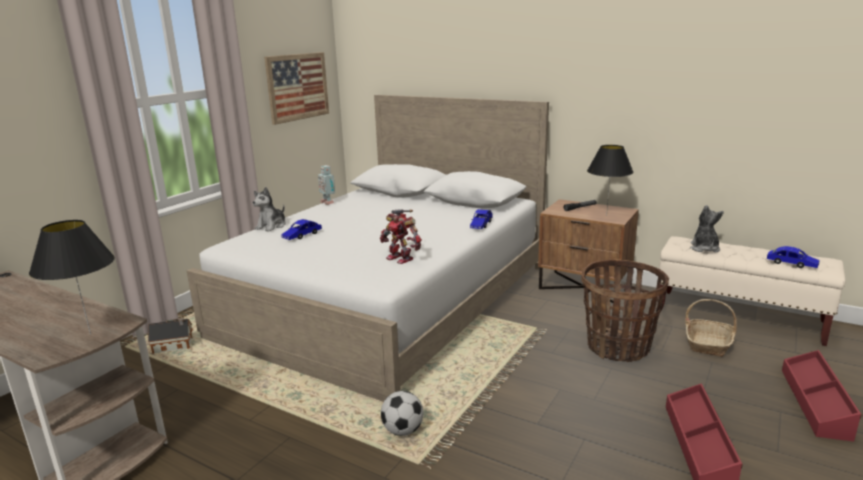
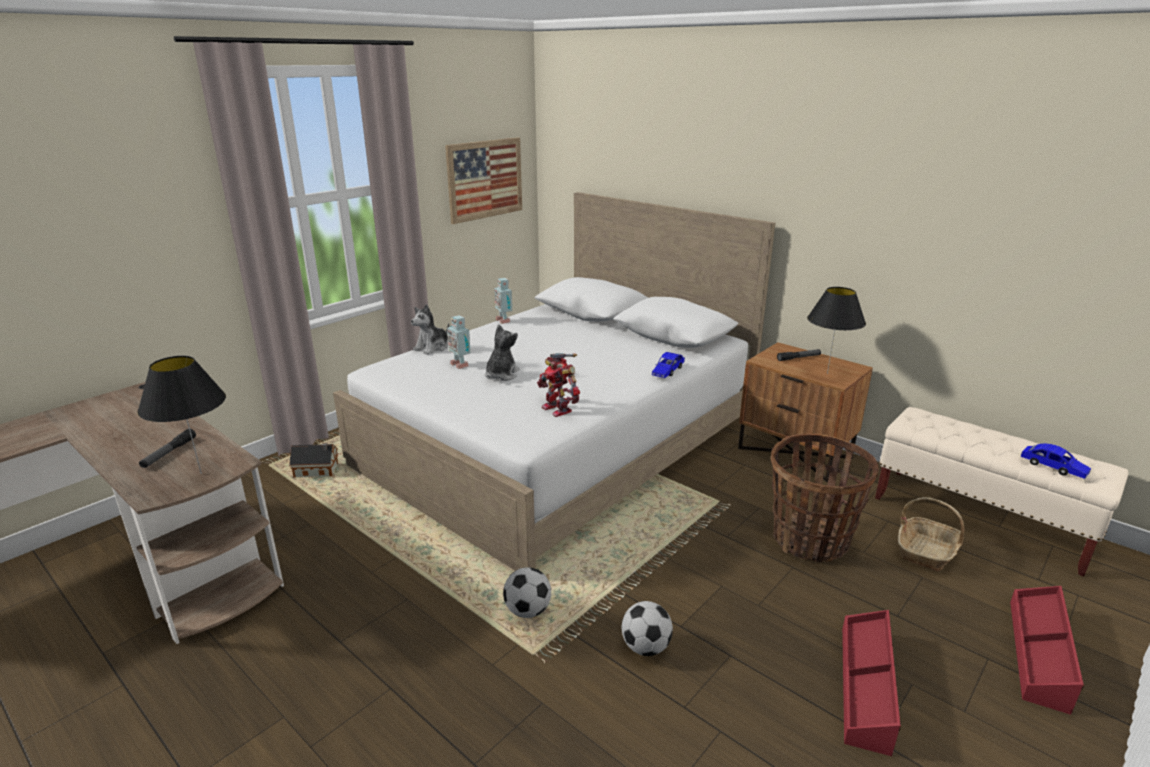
camera: 10 degrees right, 5 degrees up
blue toy car [281,219,322,240] -> toy robot [447,315,471,369]
plush toy [690,205,724,252] -> plush toy moved to [485,324,519,381]
none -> flashlight [139,429,196,468]
none -> football [622,601,673,656]

